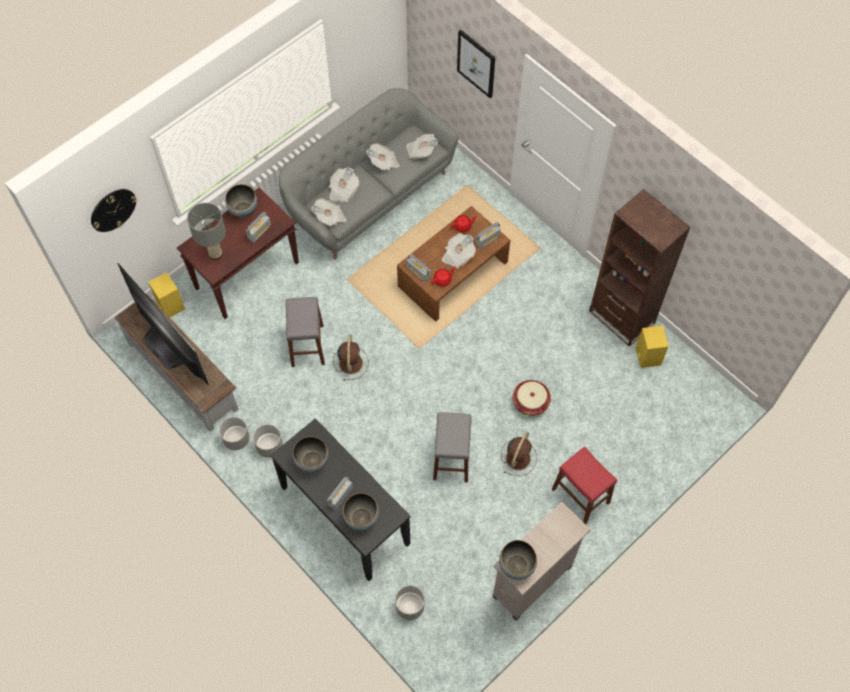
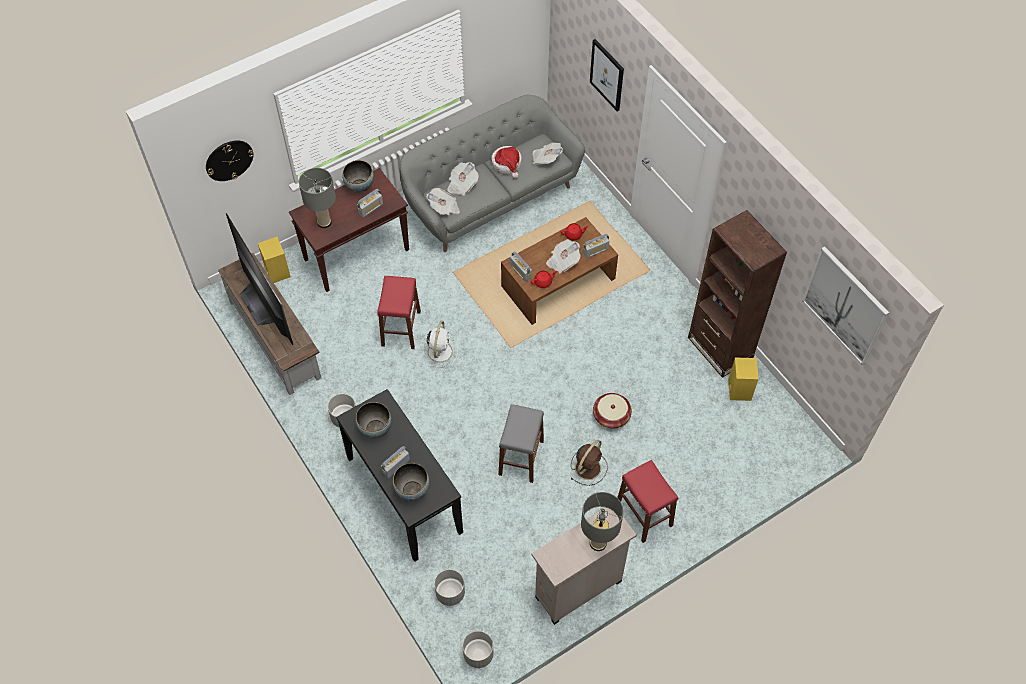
camera: 10 degrees right, 5 degrees down
grey planter [219,417,250,450] -> grey planter moved to [463,631,493,668]
grey stool [286,297,325,367] -> red stool [377,276,421,349]
brown fan [333,335,369,381] -> white fan [423,321,458,367]
newspaper [366,143,399,170] -> hat [491,146,522,179]
bowl [499,540,537,580] -> none
none -> grey table lamp [581,492,624,551]
none -> picture [802,246,889,365]

